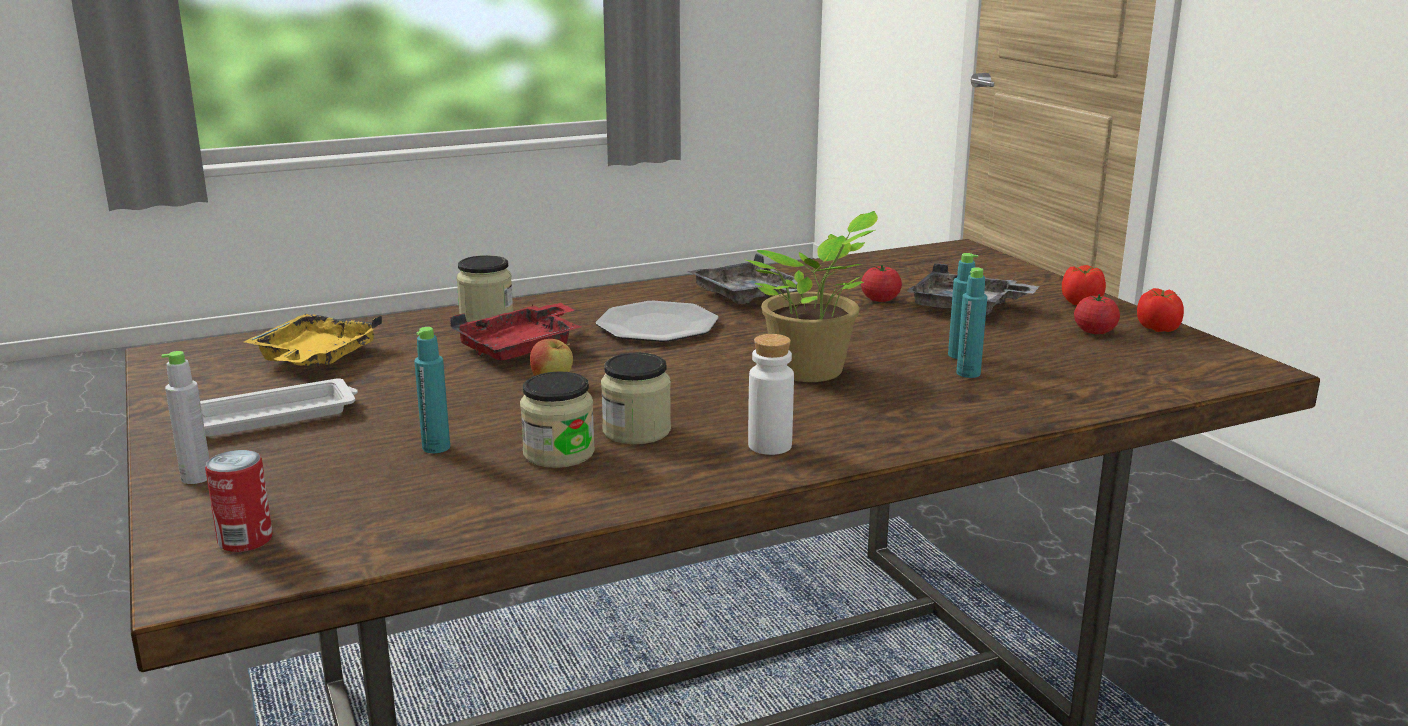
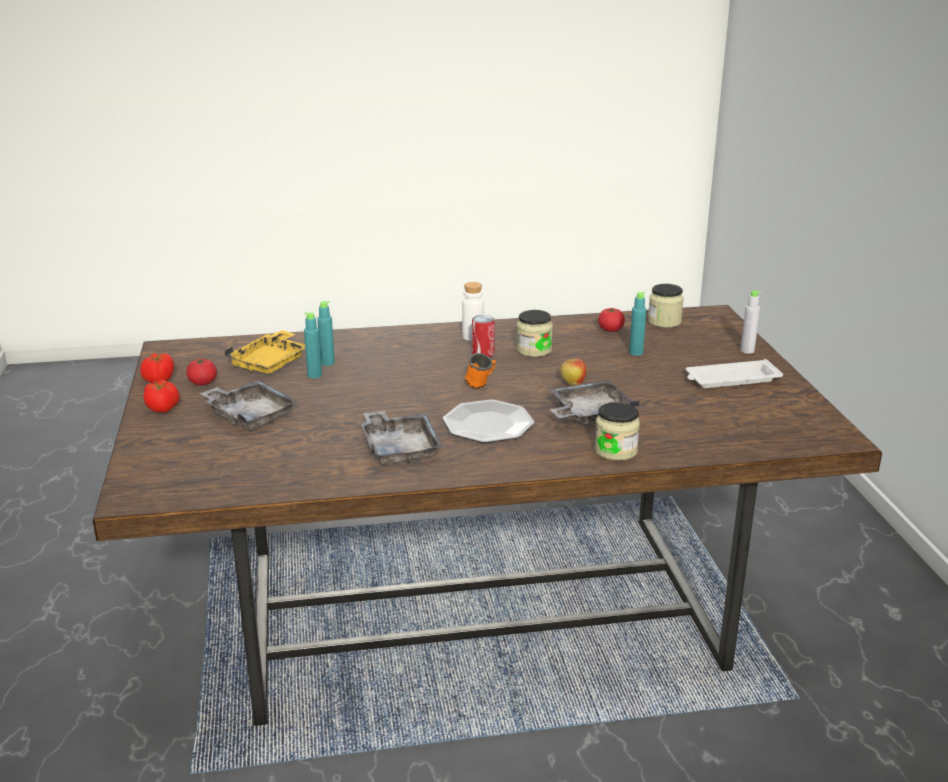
camera: 165 degrees left, 5 degrees up
can [205,450,273,552] -> can moved to [472,315,495,357]
yellow tray [244,314,382,367] -> yellow tray moved to [224,330,305,374]
red tray [450,303,581,360] -> grey tray [550,380,640,424]
jar [520,371,595,468] -> jar moved to [648,284,684,328]
potted plant [743,211,878,382] -> none
tomato [861,265,902,302] -> tomato moved to [598,308,625,332]
none -> orange mug [465,353,496,389]

